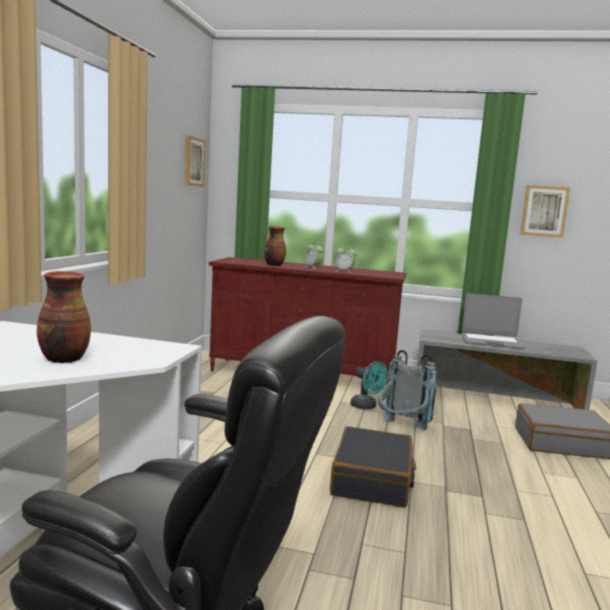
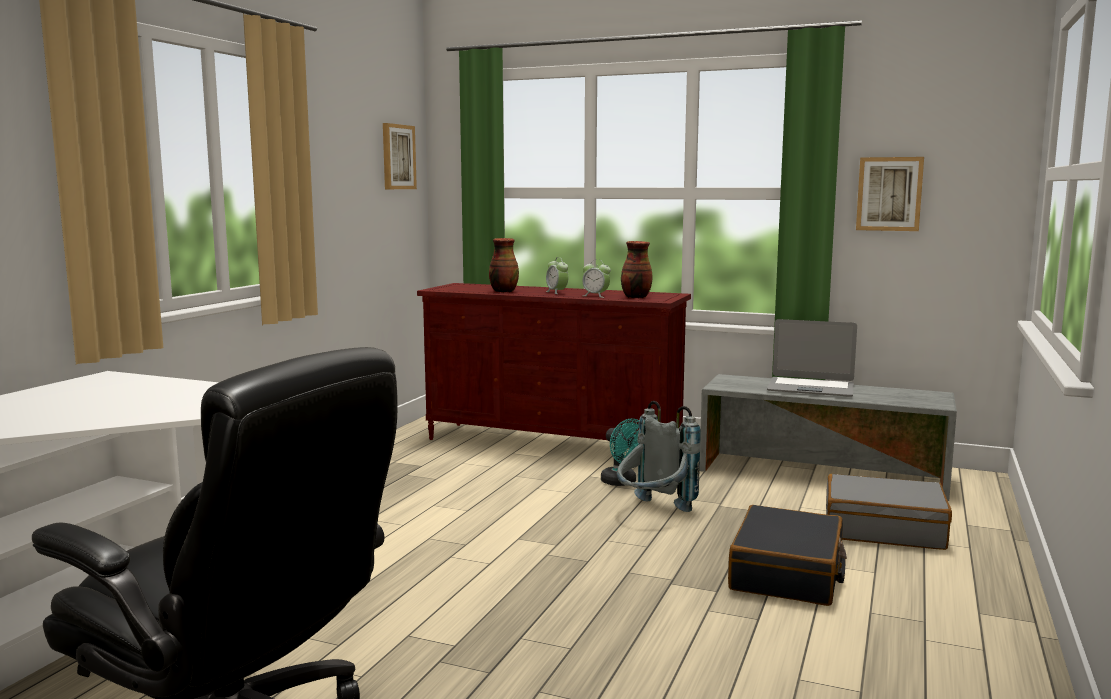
camera: 10 degrees right, 0 degrees up
vase [37,271,91,363] -> vase moved to [621,241,652,298]
black suitcase [330,426,416,508] -> black suitcase moved to [728,505,847,606]

